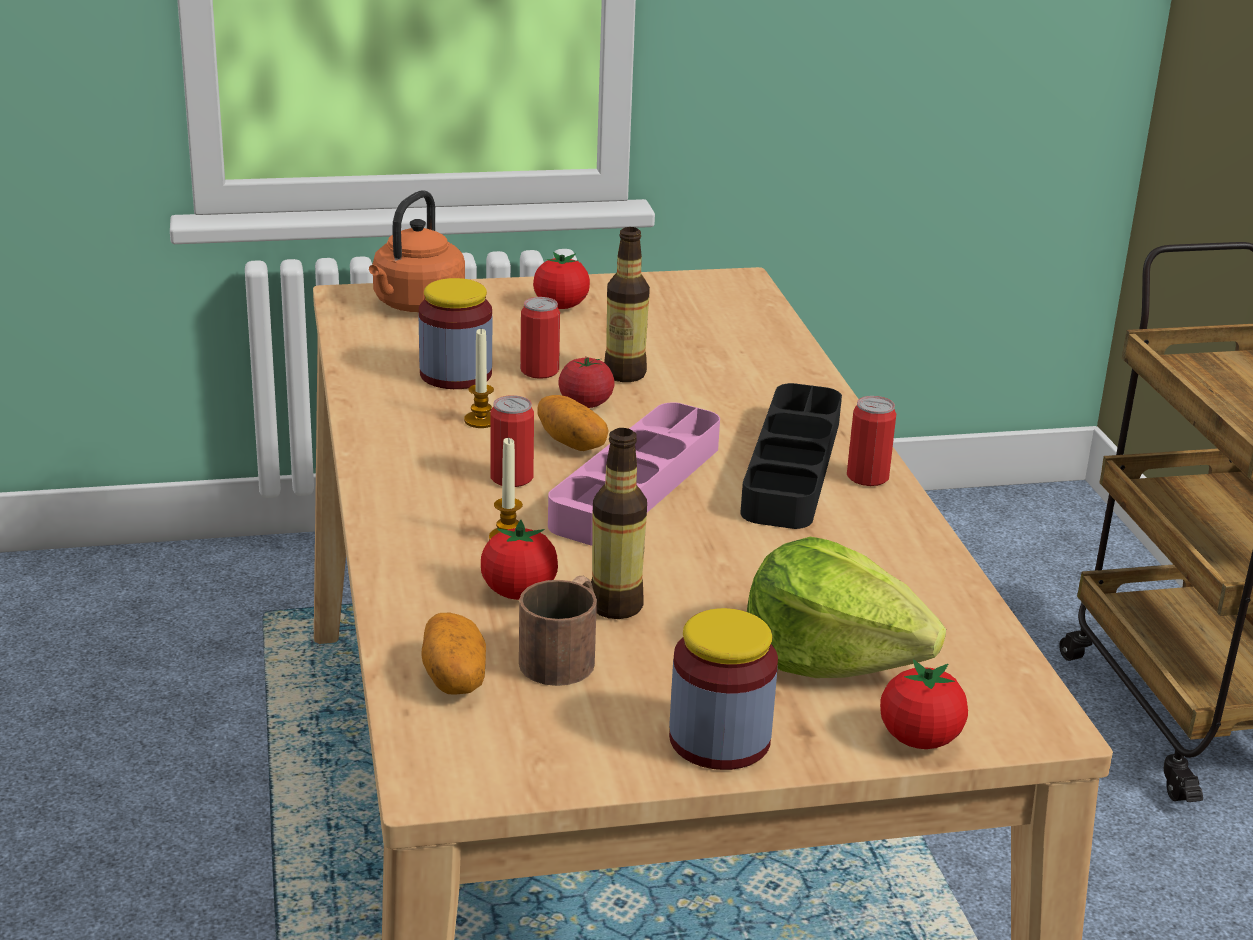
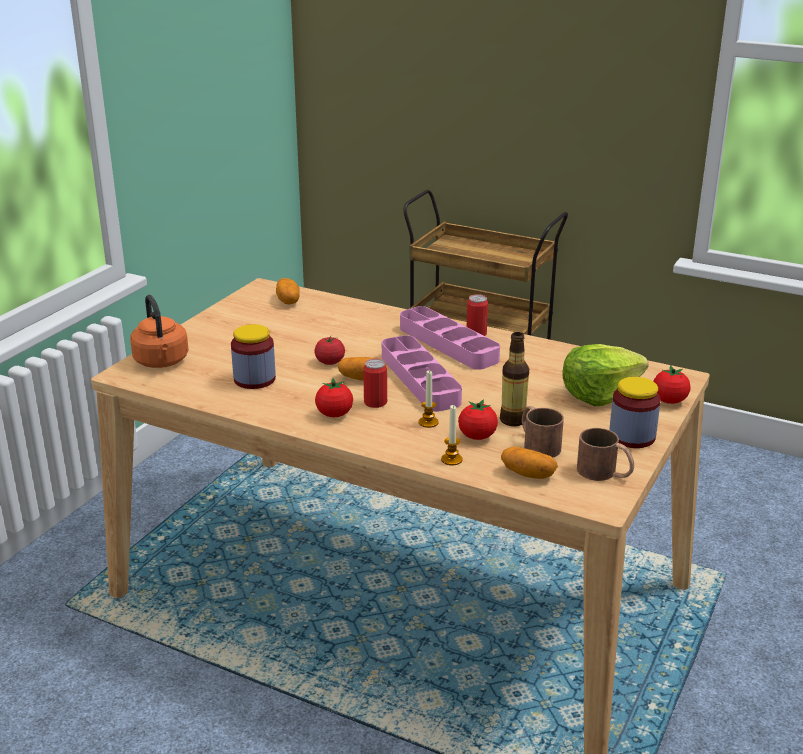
camera: 50 degrees left, 0 degrees up
candle [464,328,494,428] -> candle moved to [441,405,463,466]
can [520,297,560,379] -> none
tomato [533,252,590,309] -> tomato moved to [315,378,353,417]
bottle [604,227,650,382] -> none
black tray [740,383,842,529] -> pink tray [400,306,500,370]
none -> potato [276,278,300,304]
none -> brown mug [577,428,634,481]

